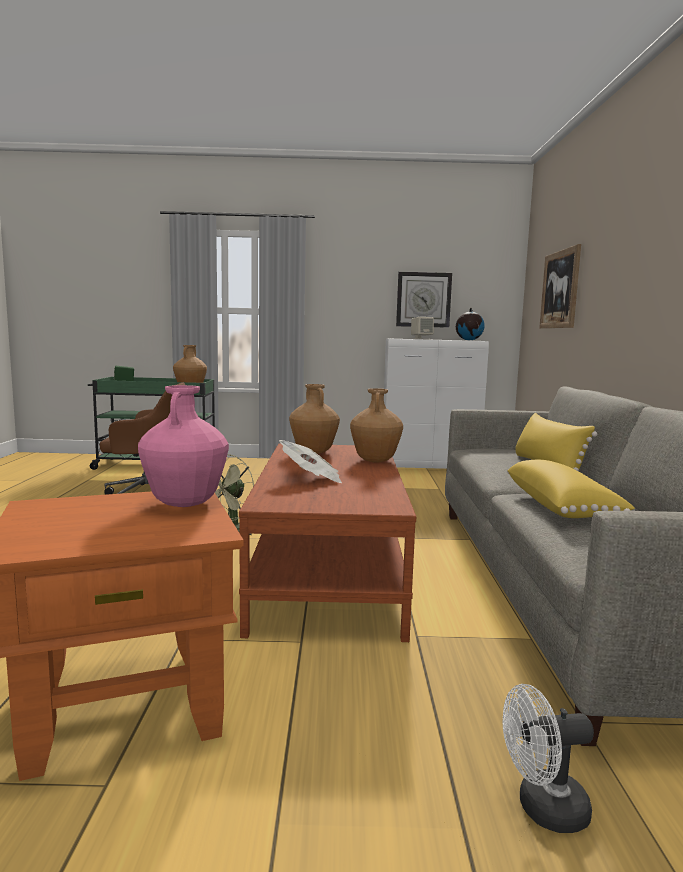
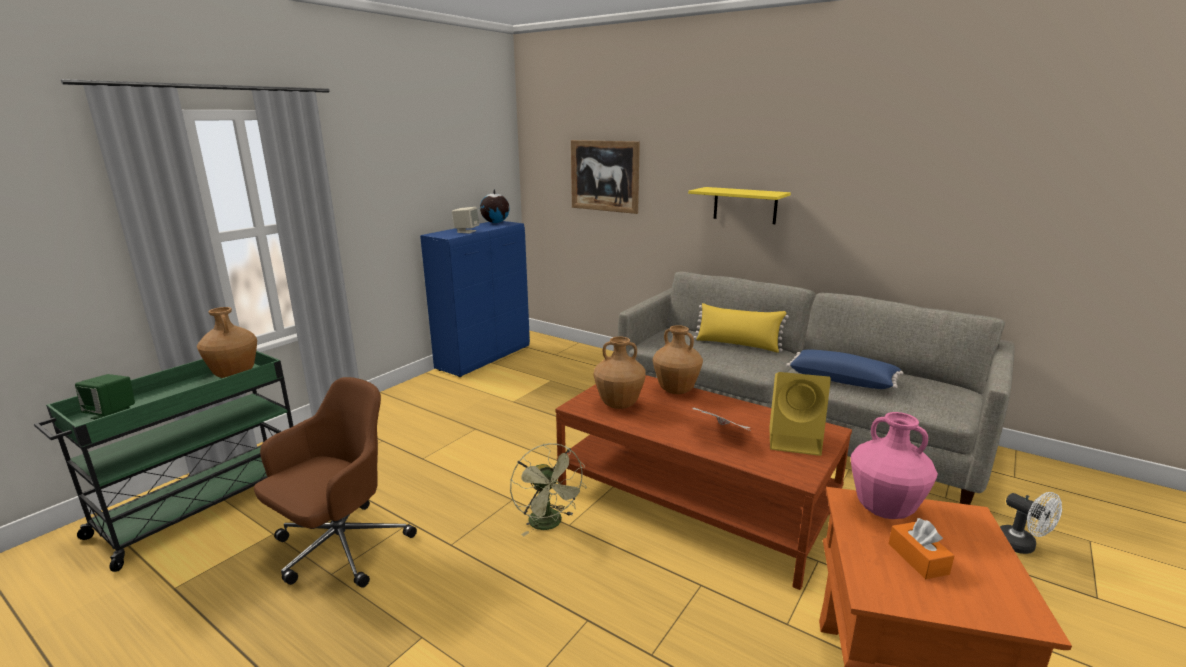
camera: 55 degrees left, 10 degrees up
white cabinet [384,338,489,469] -> blue cabinet [420,221,530,377]
wall clock [396,272,452,328] -> none
white fan [503,684,594,833] -> white fan turned 60 degrees counterclockwise [1000,492,1062,554]
yellow pillow [507,460,635,518] -> blue pillow [786,349,903,389]
none -> yellow shelf [688,187,791,224]
none -> yellow speaker [769,372,831,456]
none -> orange tissue box [889,518,954,579]

